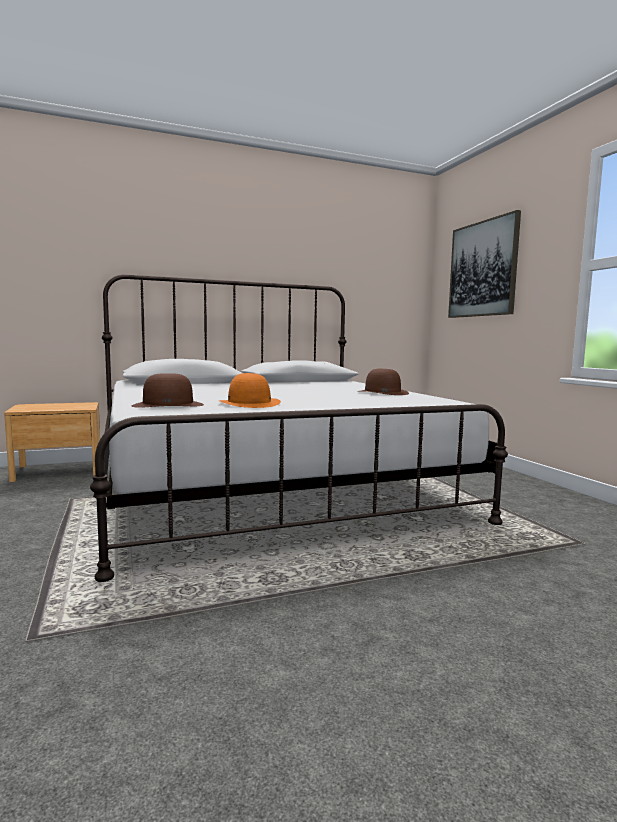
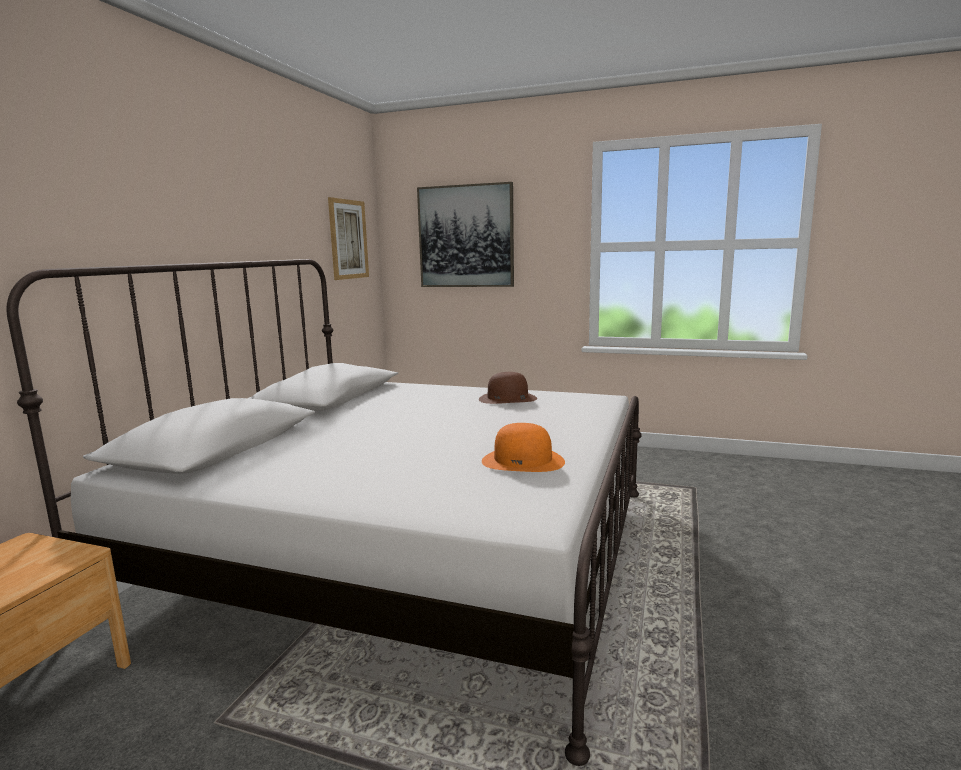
camera: 50 degrees left, 5 degrees up
brown hat [132,373,204,408] -> none
none -> picture [328,197,369,280]

